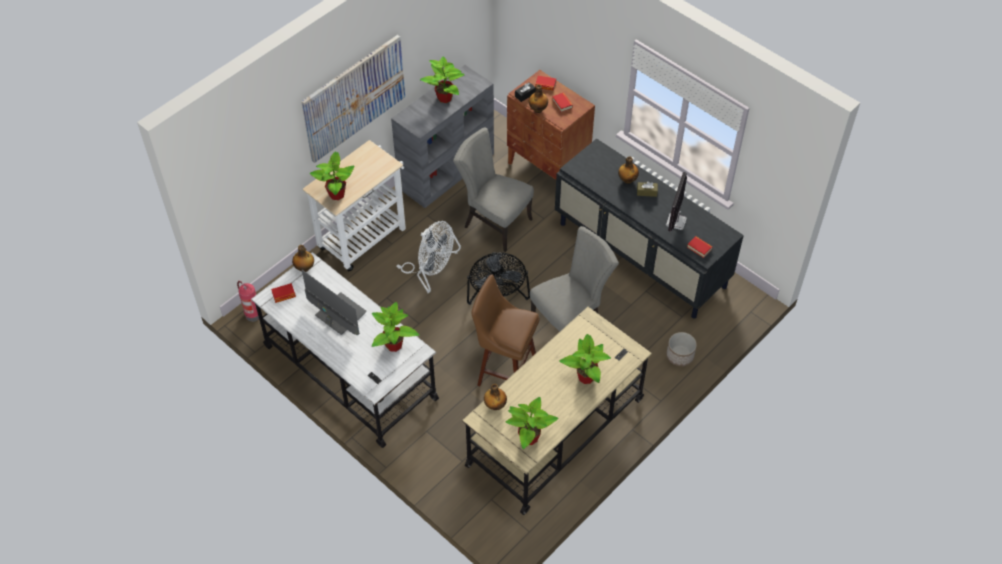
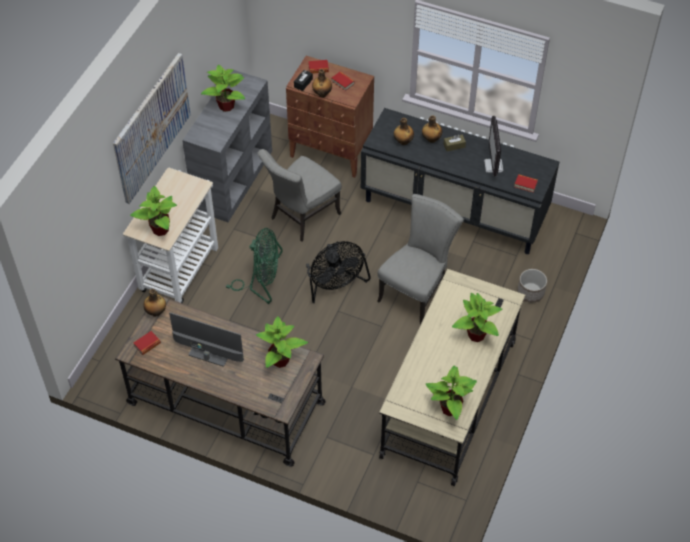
camera: 20 degrees left, 0 degrees up
fire extinguisher [237,281,259,322] -> none
white desk [251,252,439,448] -> brown desk [115,296,326,467]
white fan [396,221,461,293] -> green fan [226,228,283,304]
grey chair [453,127,534,252] -> grey chair turned 60 degrees counterclockwise [257,149,342,241]
brown stool [471,274,540,386] -> none
bottle [484,383,507,410] -> bottle moved to [394,118,414,145]

